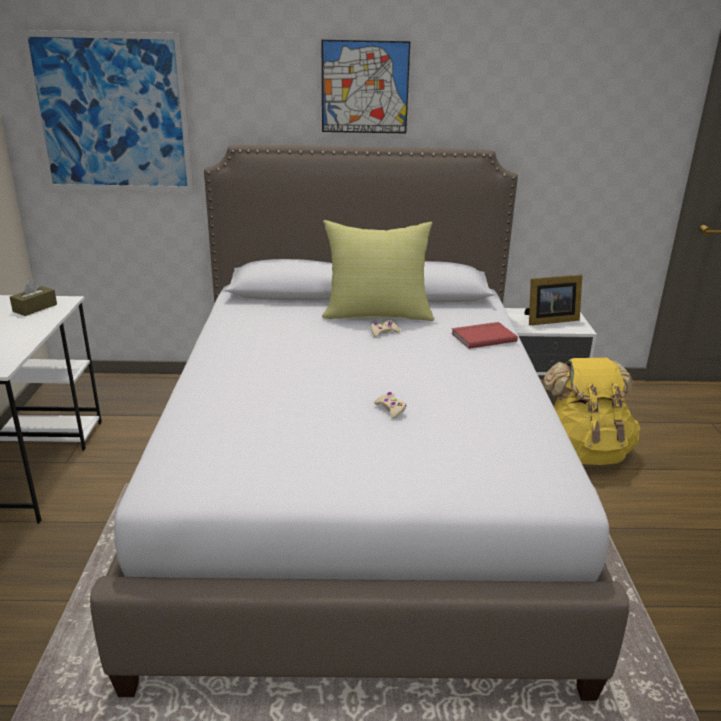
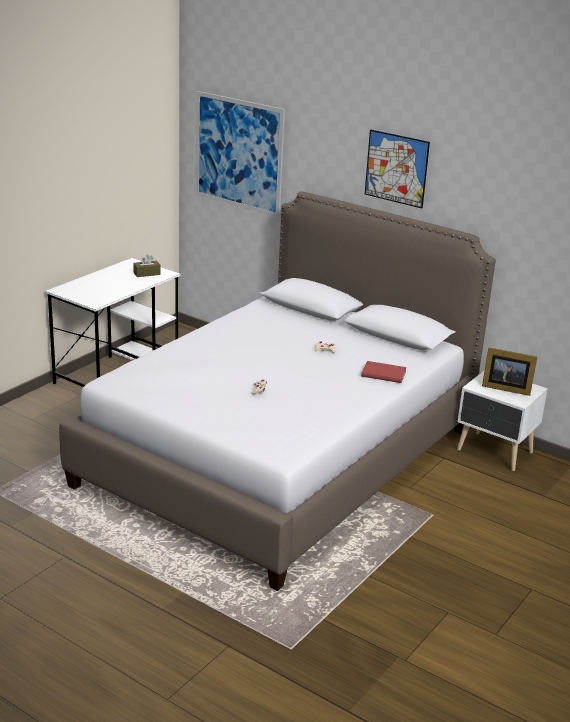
camera: 35 degrees right, 0 degrees up
yellow pillow [322,220,434,321] -> none
yellow backpack [544,358,640,465] -> none

